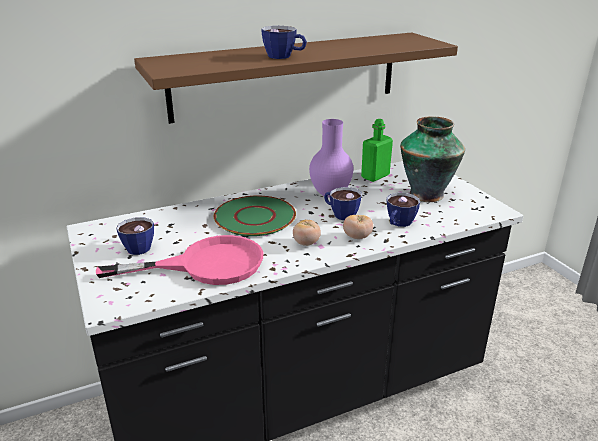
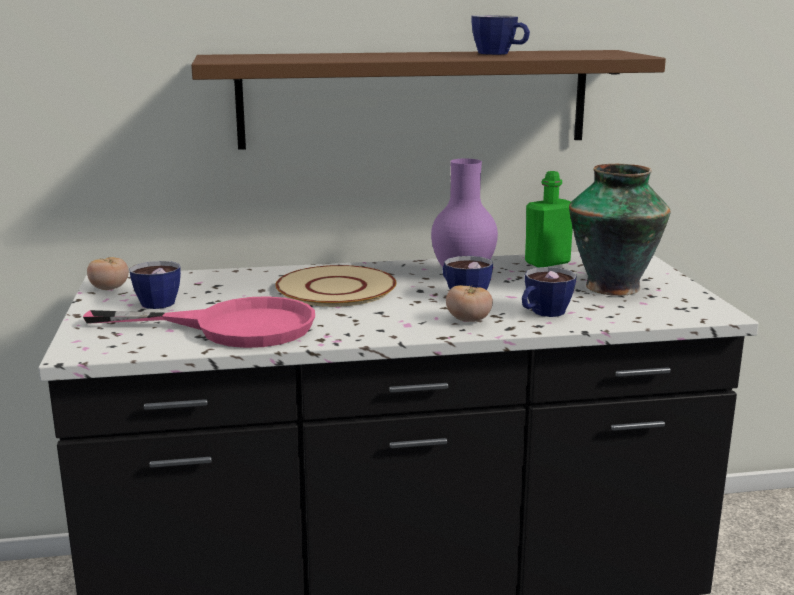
camera: 15 degrees right, 10 degrees down
green plate [214,196,296,236] -> beige plate [275,265,396,307]
cup [261,26,307,59] -> cup moved to [472,15,530,55]
tomato [293,220,321,246] -> tomato moved to [87,257,129,290]

